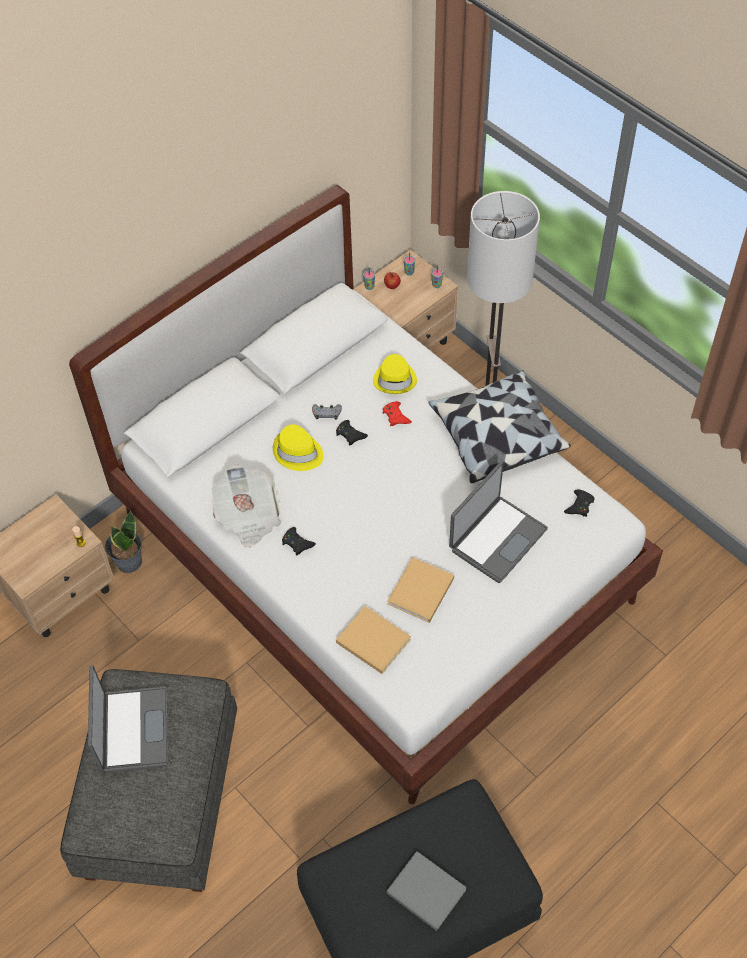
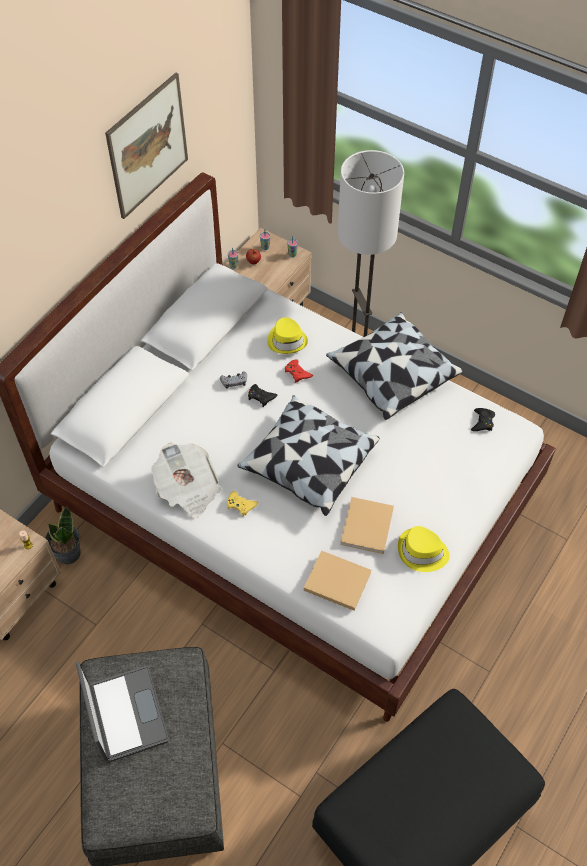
camera: 15 degrees left, 0 degrees up
yellow hat [273,424,324,471] -> yellow hat moved to [398,526,450,572]
black game controller [282,527,316,556] -> yellow game controller [227,491,258,517]
grey book [386,851,467,931] -> none
laptop [449,462,548,583] -> none
none -> picture [105,73,188,219]
none -> pillow [237,395,379,516]

